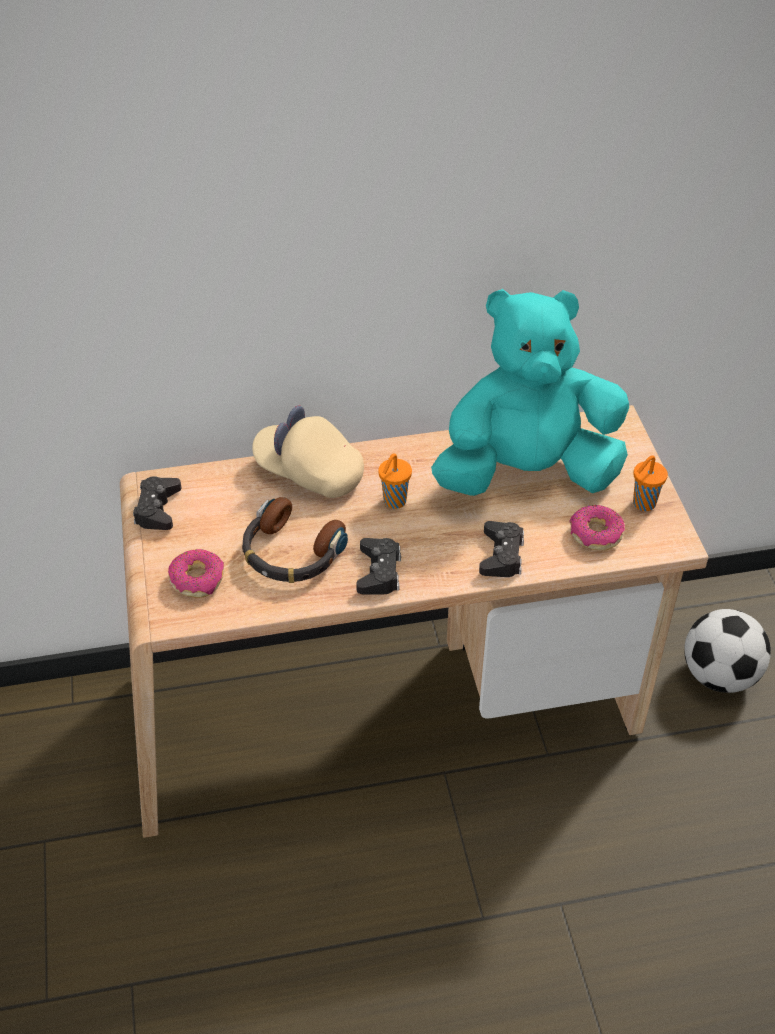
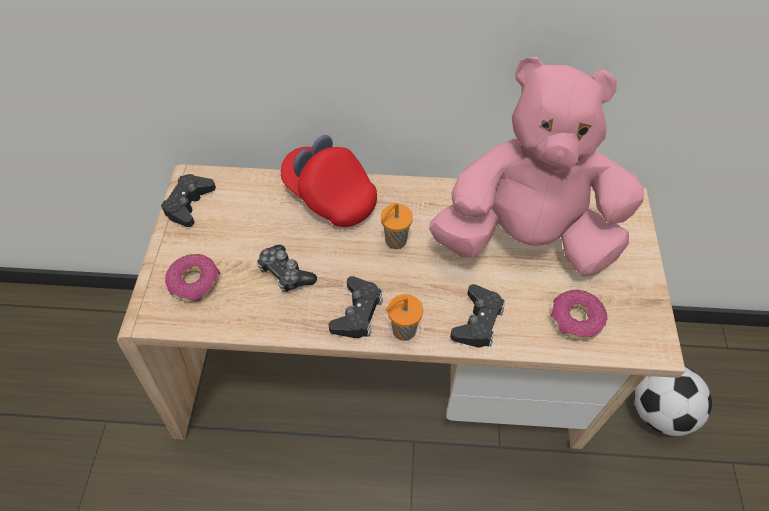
camera: 15 degrees right, 10 degrees up
headphones [242,497,348,583] -> game controller [257,245,317,292]
beige cap [252,406,364,498] -> red cap [281,135,377,227]
turquoise plush toy [431,289,629,496] -> pink plush toy [429,57,644,277]
orange cup [633,455,668,511] -> orange cup moved to [385,294,423,341]

